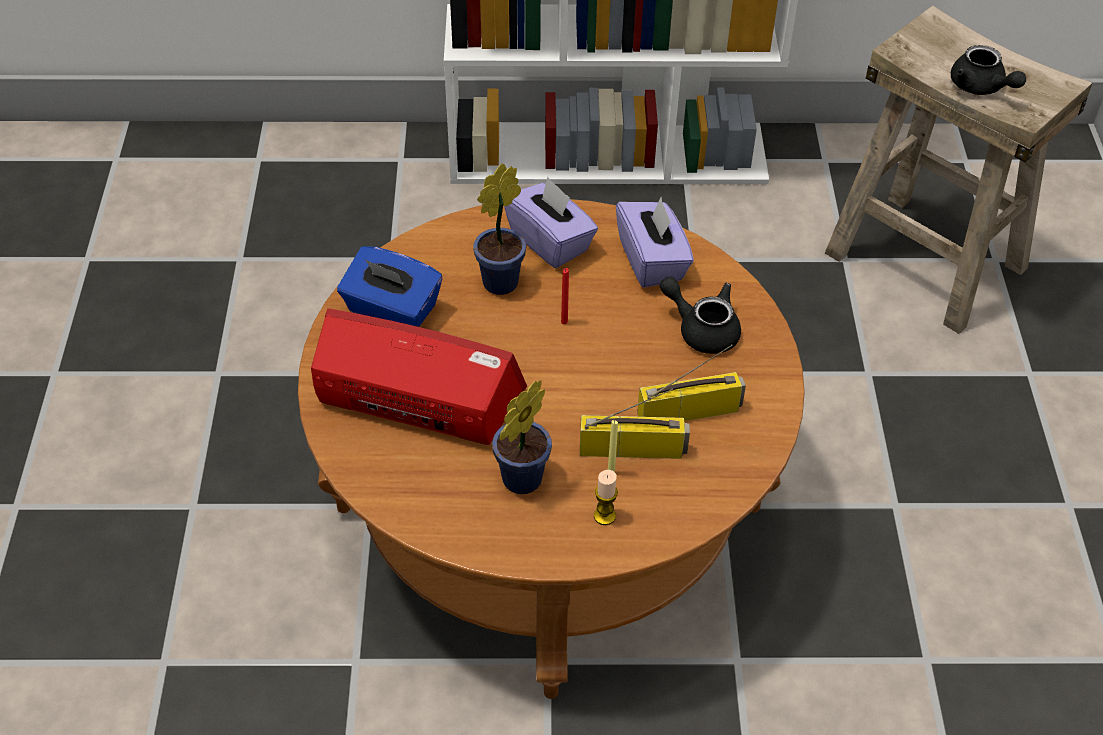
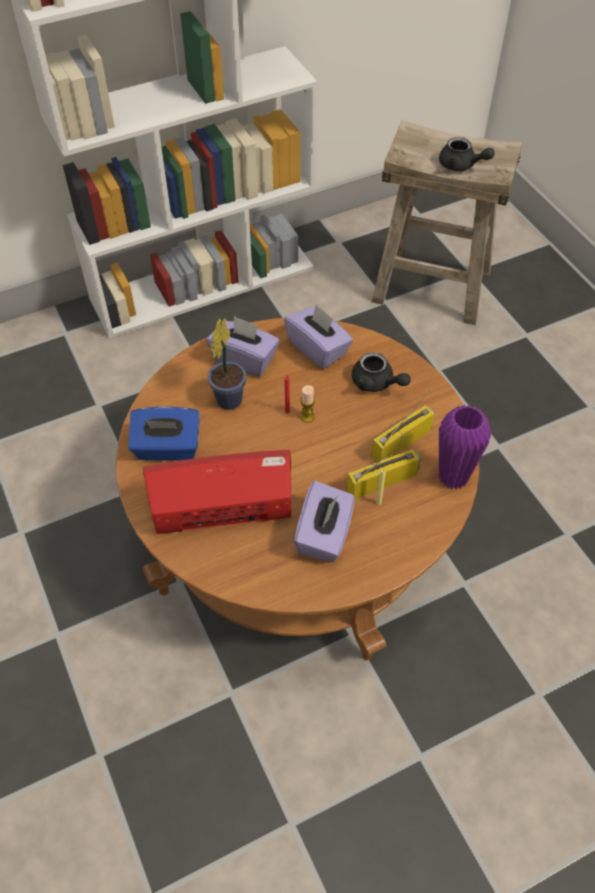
camera: 25 degrees left, 5 degrees up
potted plant [492,380,552,494] -> purple tissue box [294,481,355,562]
candle [594,470,618,525] -> candle moved to [300,385,315,422]
black teapot [659,276,741,354] -> black teapot turned 150 degrees counterclockwise [352,352,411,392]
none -> purple vase [439,405,491,489]

